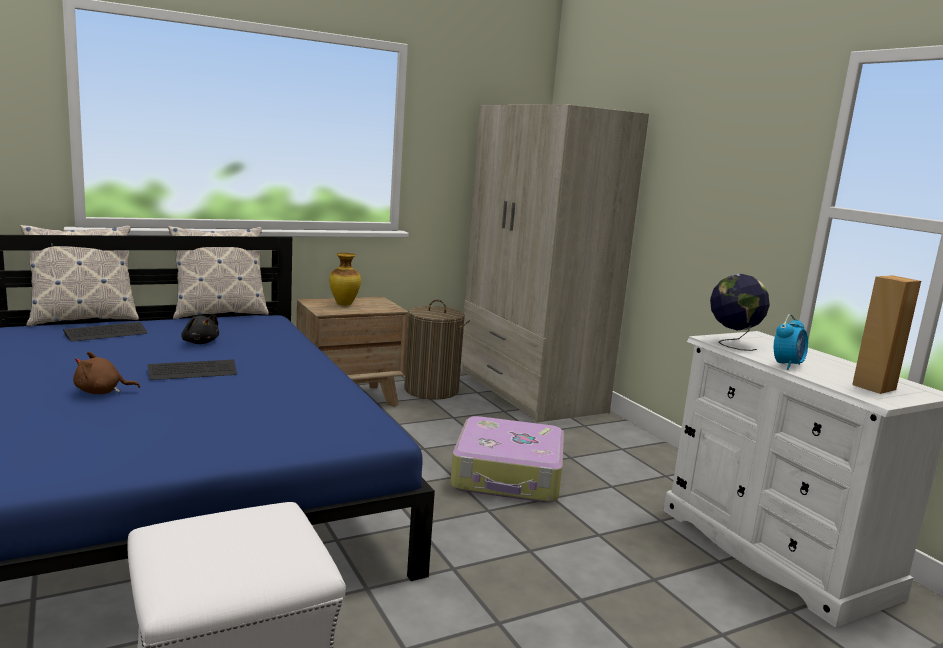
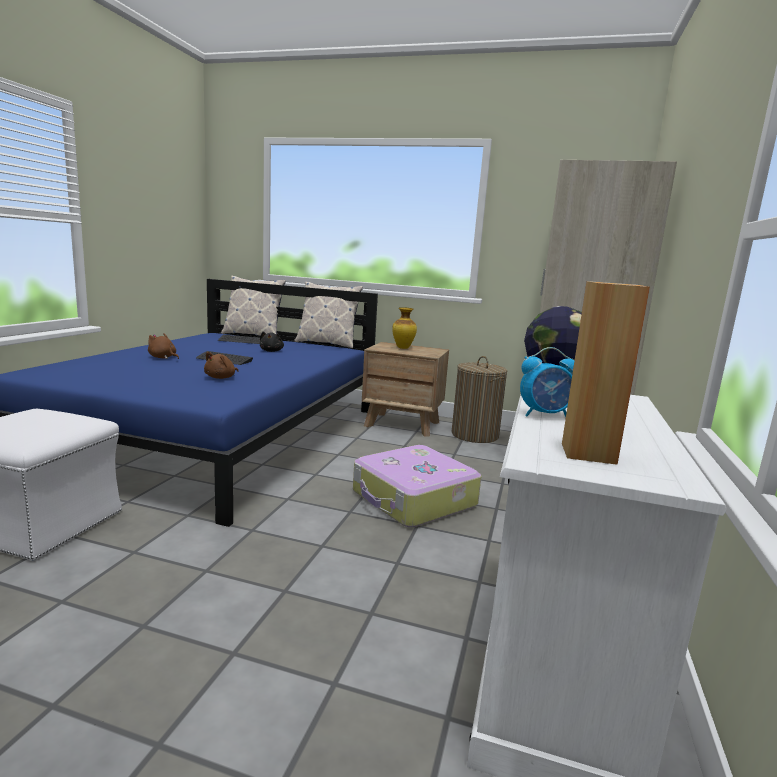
camera: 45 degrees right, 0 degrees up
none -> brown plush toy [204,352,239,379]

